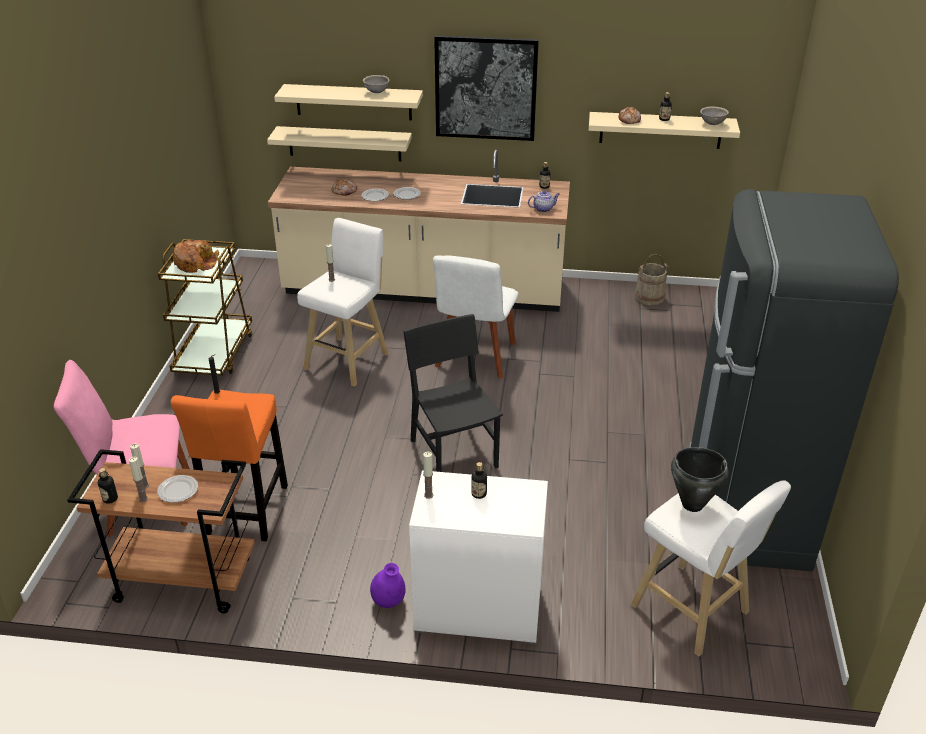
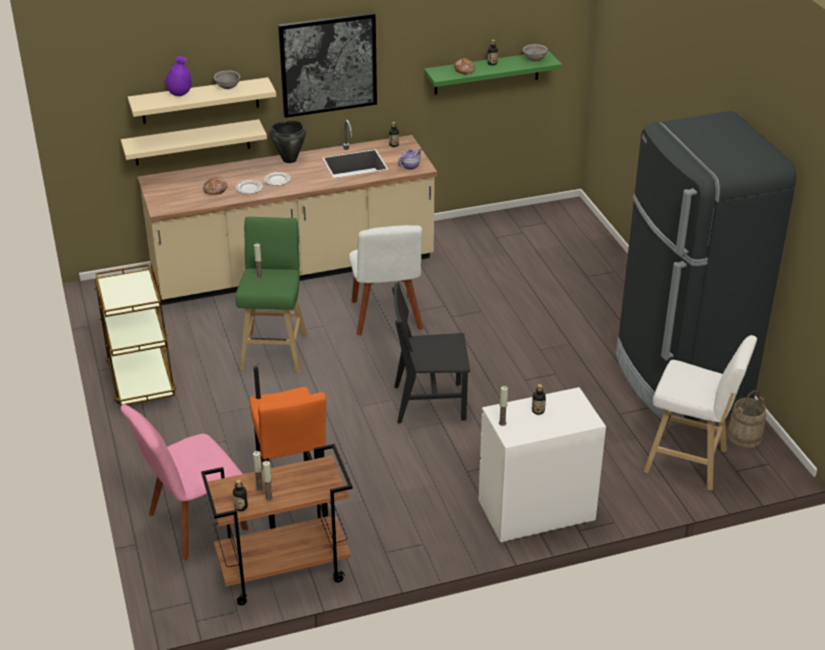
camera: 25 degrees left, 0 degrees up
plate [157,475,198,503] -> none
bread [173,240,219,273] -> none
white stool [297,218,389,387] -> green stool [235,217,307,372]
purple vase [370,563,405,608] -> purple vase moved to [166,56,192,96]
black chair [403,314,503,472] -> black chair turned 45 degrees counterclockwise [392,282,470,423]
beige shelf [589,112,740,149] -> green shelf [424,51,562,95]
beige bucket [635,254,669,305] -> beige bucket moved to [727,390,766,448]
black cooking pot [671,447,729,512] -> black cooking pot moved to [270,120,306,163]

